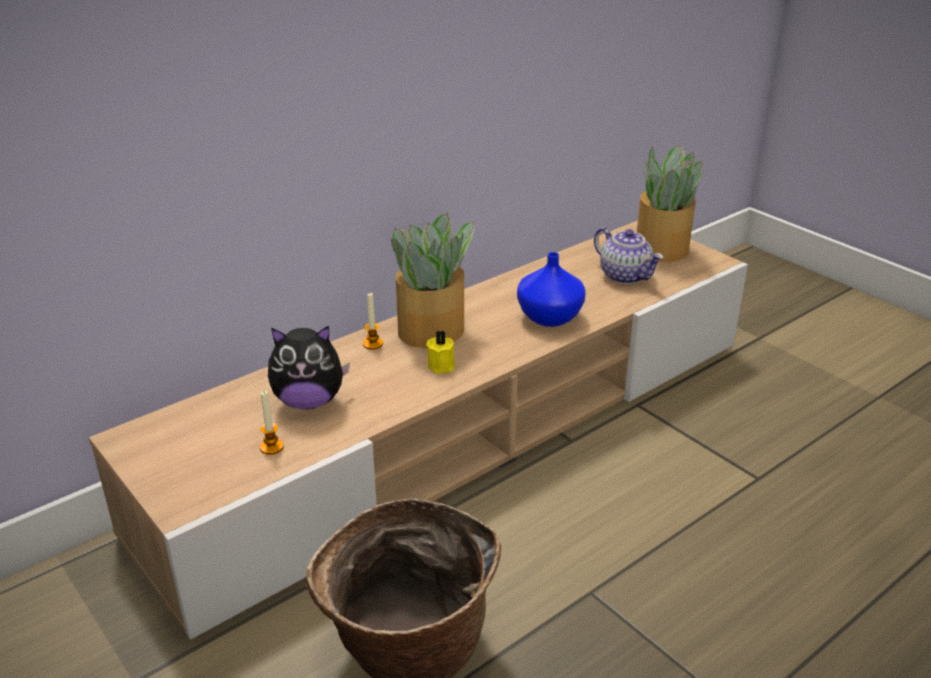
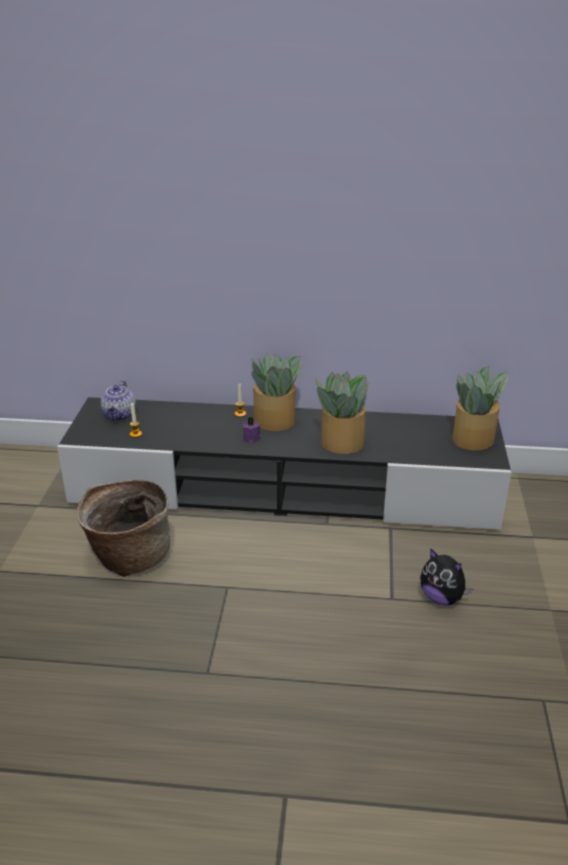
camera: 45 degrees right, 0 degrees up
beige tv stand [89,221,748,640] -> black tv stand [57,397,511,530]
plush toy [268,325,350,409] -> plush toy moved to [420,548,473,605]
yellow candle [426,331,455,374] -> purple candle [243,417,262,443]
blue vase [517,252,585,327] -> potted plant [315,372,369,454]
teapot [594,227,663,284] -> teapot moved to [100,380,136,421]

